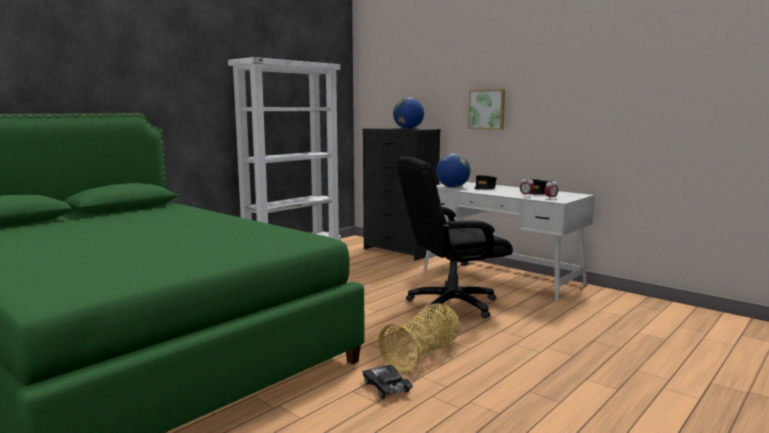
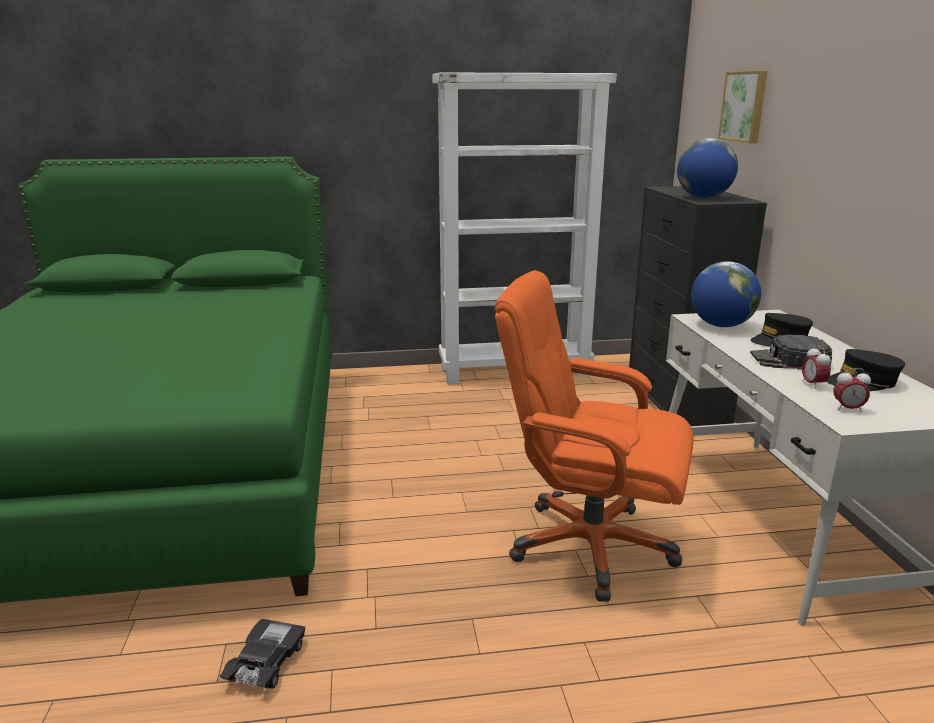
camera: 40 degrees right, 10 degrees up
basket [378,303,460,372] -> none
black office chair [397,157,513,319] -> orange office chair [495,270,694,602]
picture [468,89,505,130] -> picture moved to [718,71,768,143]
none -> black cap [750,335,832,370]

